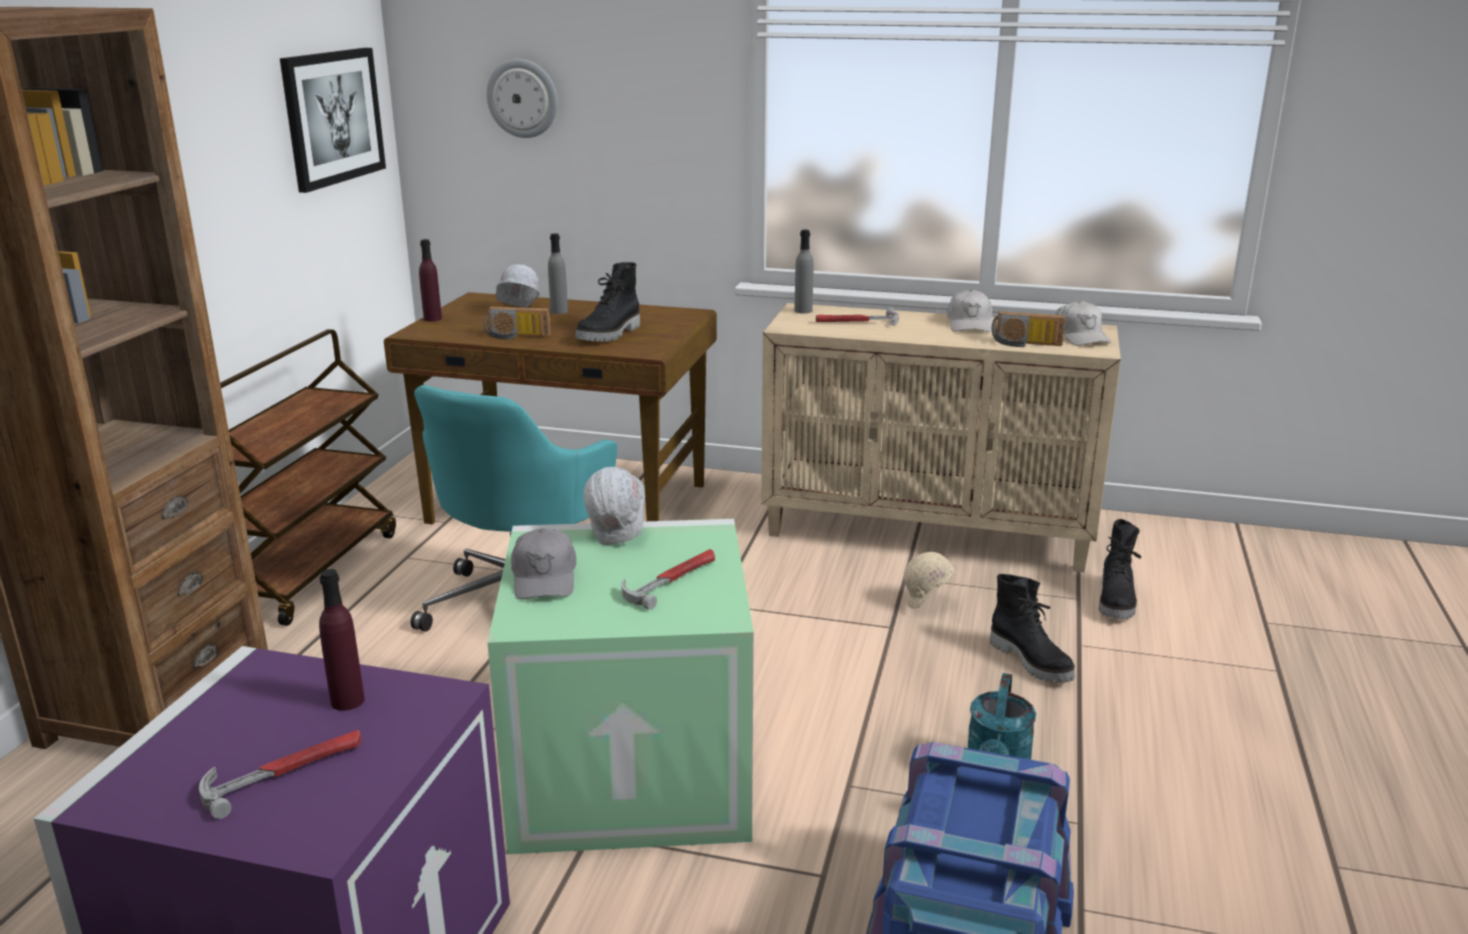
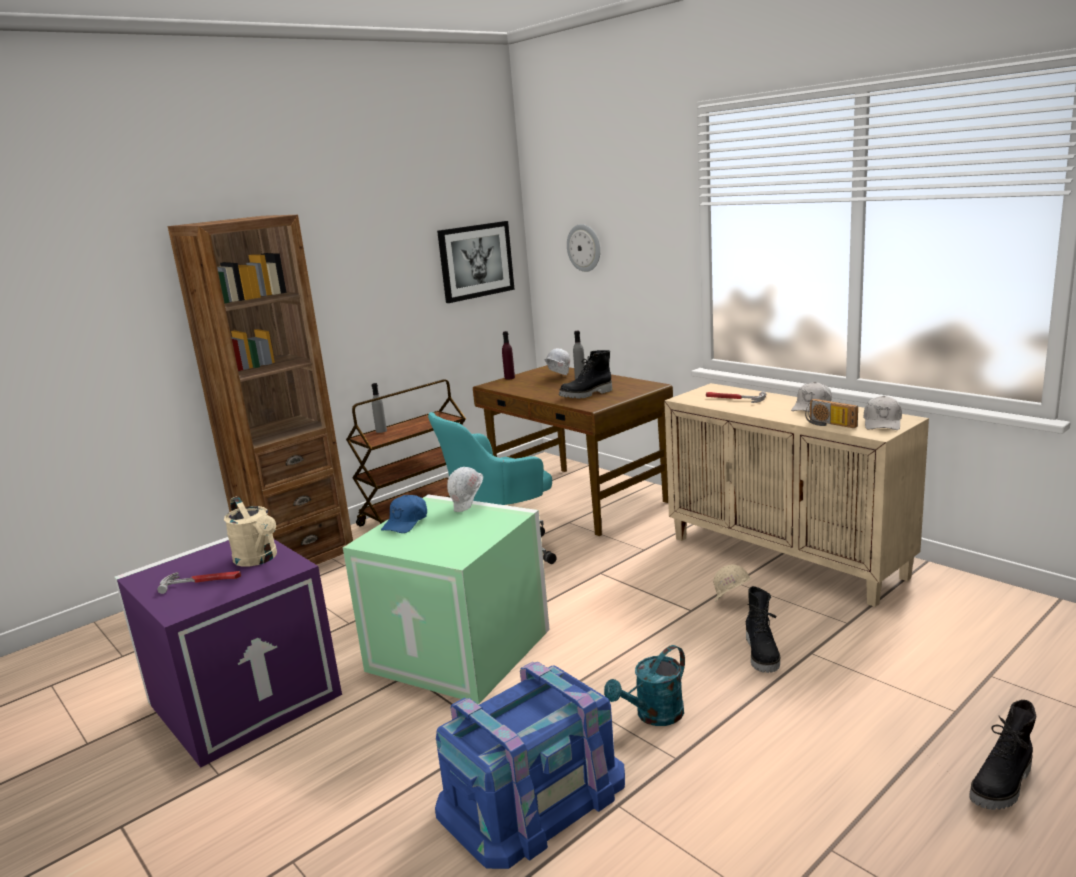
camera: 35 degrees right, 5 degrees down
purple bottle [319,569,365,711] -> beige watering can [224,496,277,567]
radio [484,307,551,339] -> none
grey cap [511,528,576,599] -> blue cap [381,495,427,533]
hammer [621,549,715,610] -> none
grey bottle [794,230,814,314] -> grey bottle moved to [371,383,387,433]
black boot [1099,519,1142,619] -> black boot moved to [969,700,1036,810]

